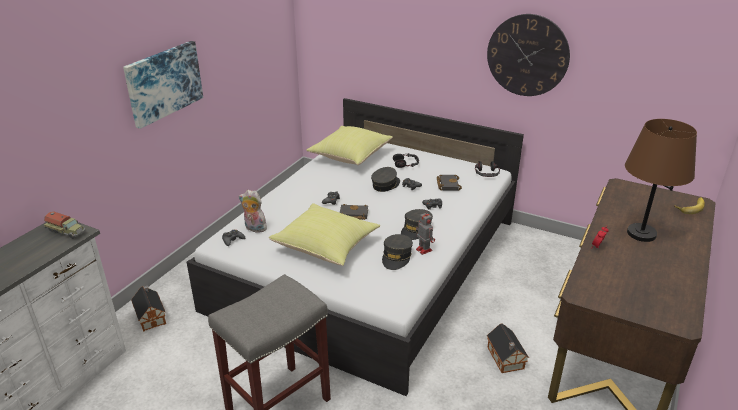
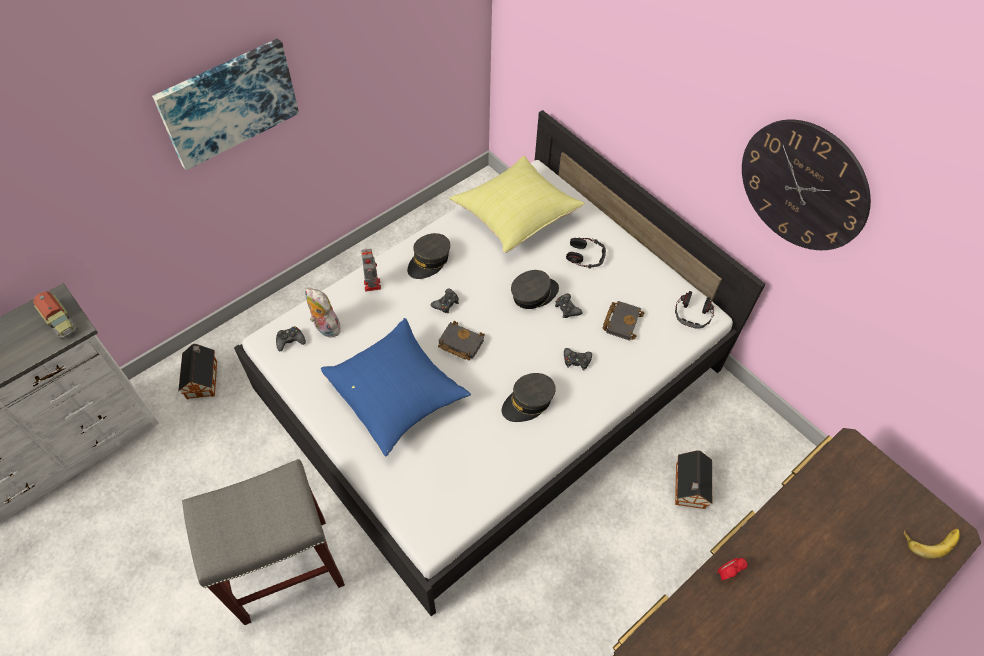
camera: 20 degrees right, 25 degrees up
yellow pillow [269,203,380,266] -> blue pillow [321,318,471,457]
grey cap [382,234,413,270] -> grey cap moved to [407,233,450,279]
toy robot [416,210,435,255] -> toy robot moved to [361,249,381,291]
toy house [487,324,529,373] -> toy house moved to [675,450,712,509]
brown table lamp [625,119,697,242] -> none

